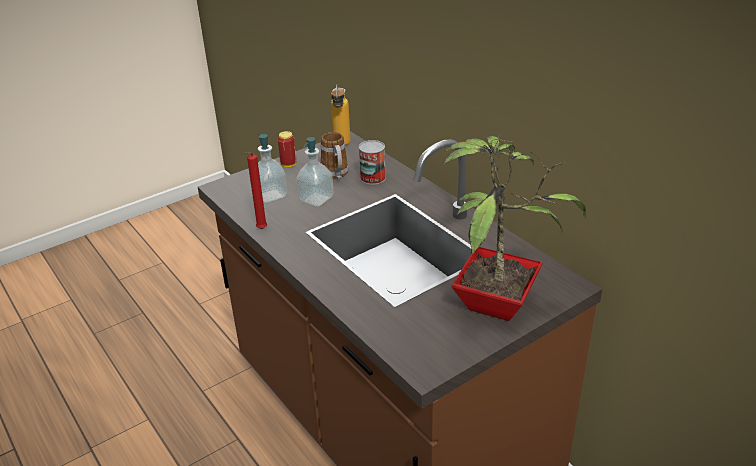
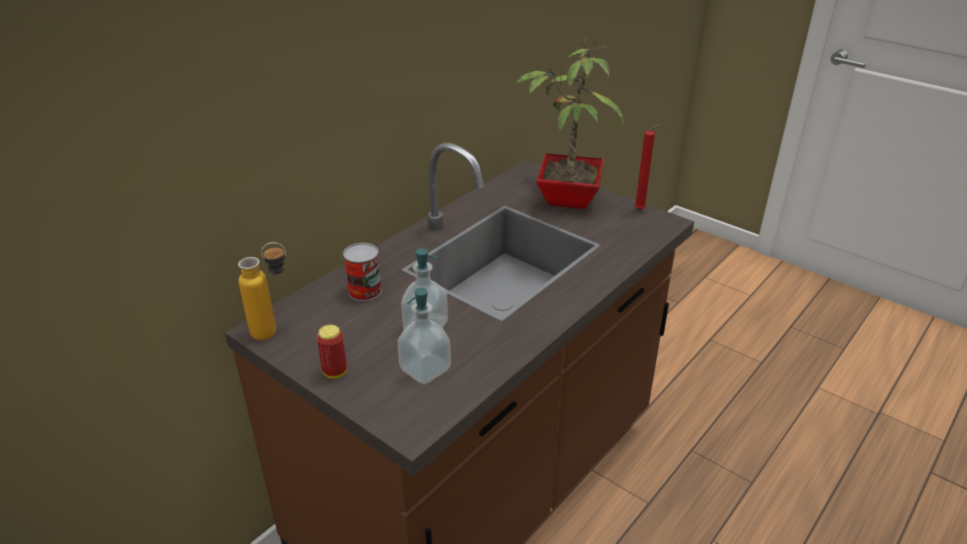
camera: 105 degrees left, 0 degrees up
red candle [246,152,267,229] -> red candle moved to [634,124,662,210]
mug [320,132,349,179] -> none

